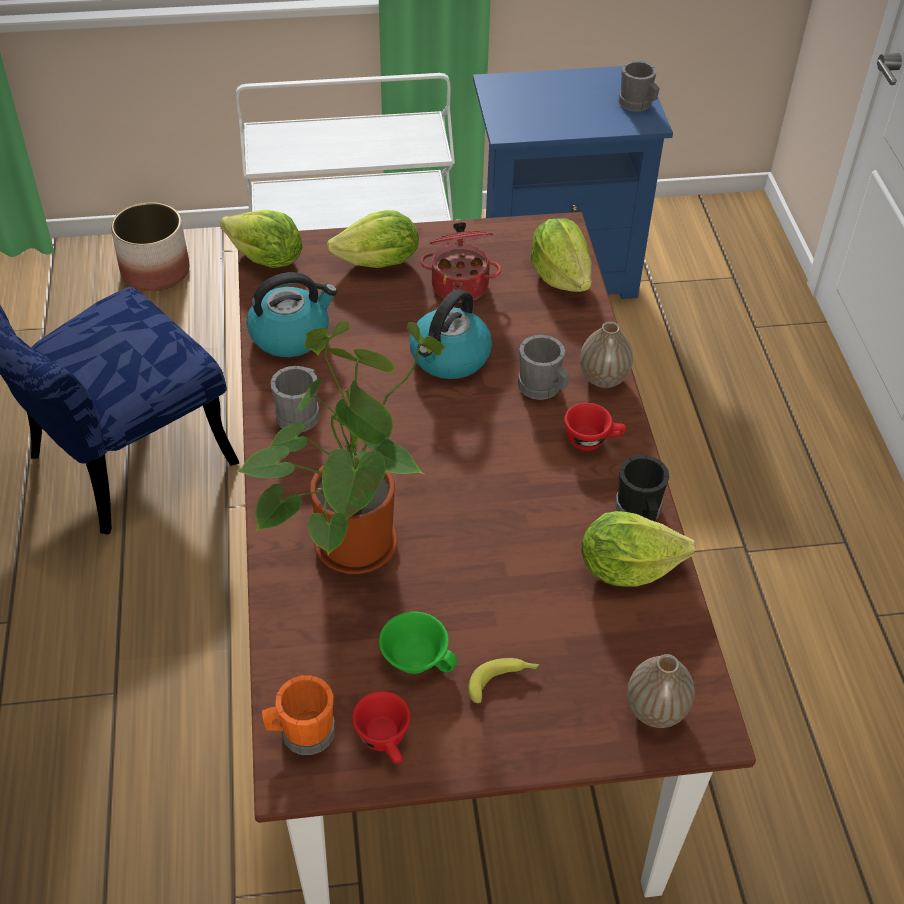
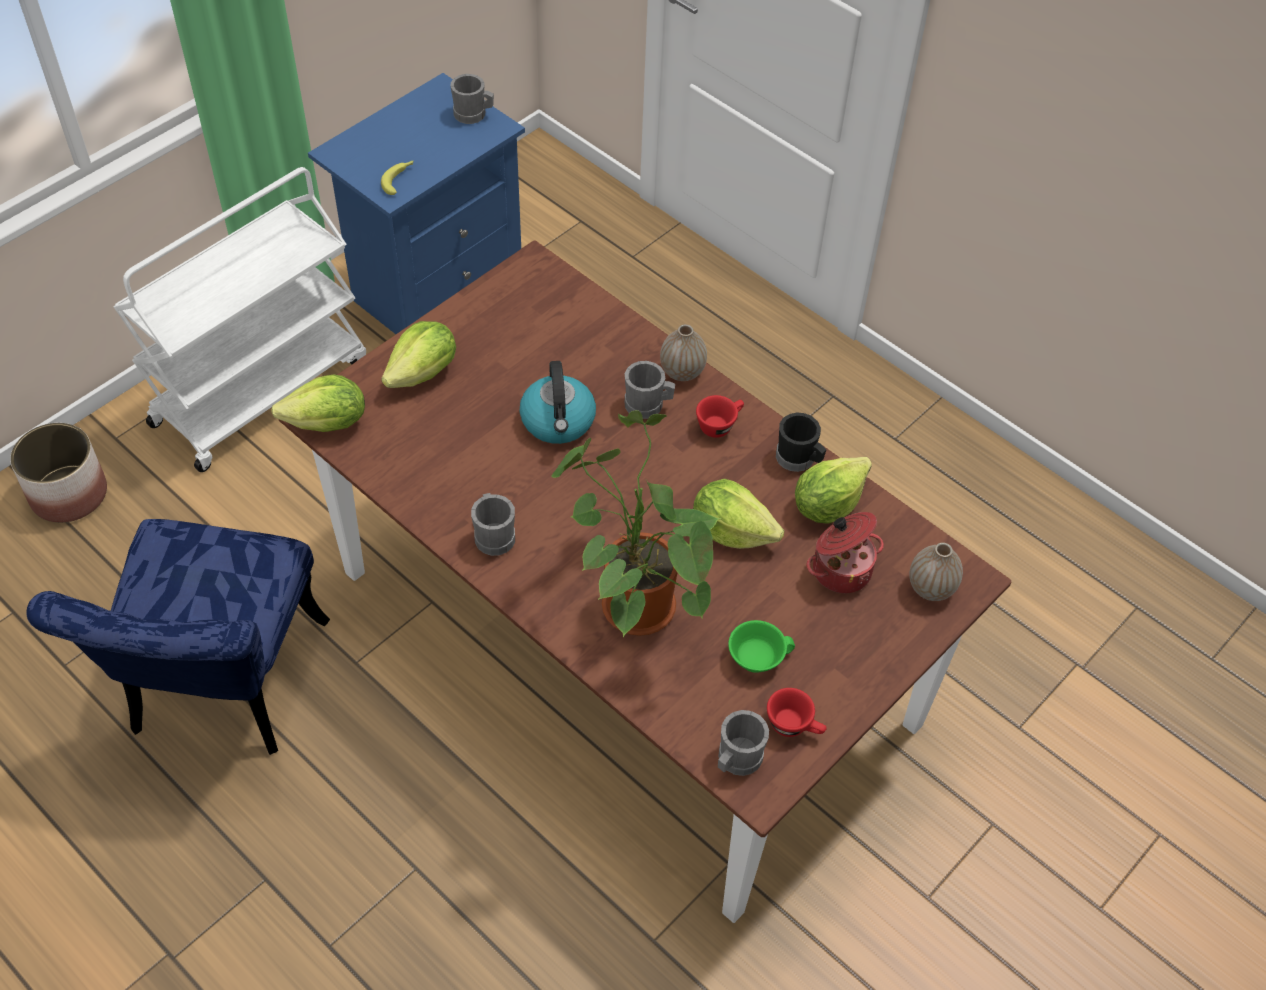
camera: 40 degrees left, 5 degrees up
kettle [247,272,337,357] -> none
orange mug [262,675,335,755] -> grey mug [718,710,769,776]
cooking pot [420,222,502,303] -> cooking pot moved to [806,512,884,593]
banana [468,658,540,703] -> banana moved to [381,161,413,195]
lettuce [530,218,592,292] -> lettuce moved to [693,479,784,549]

